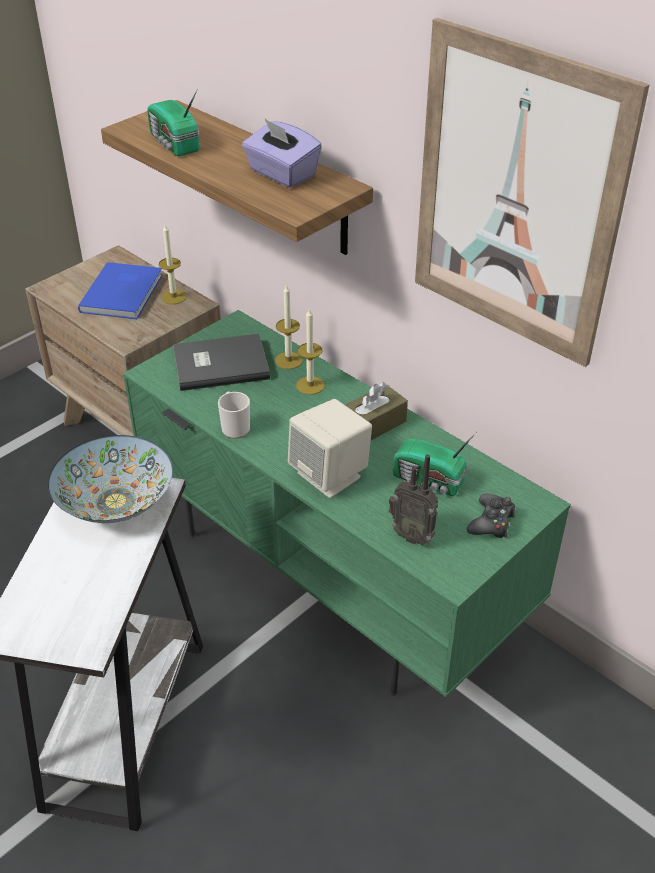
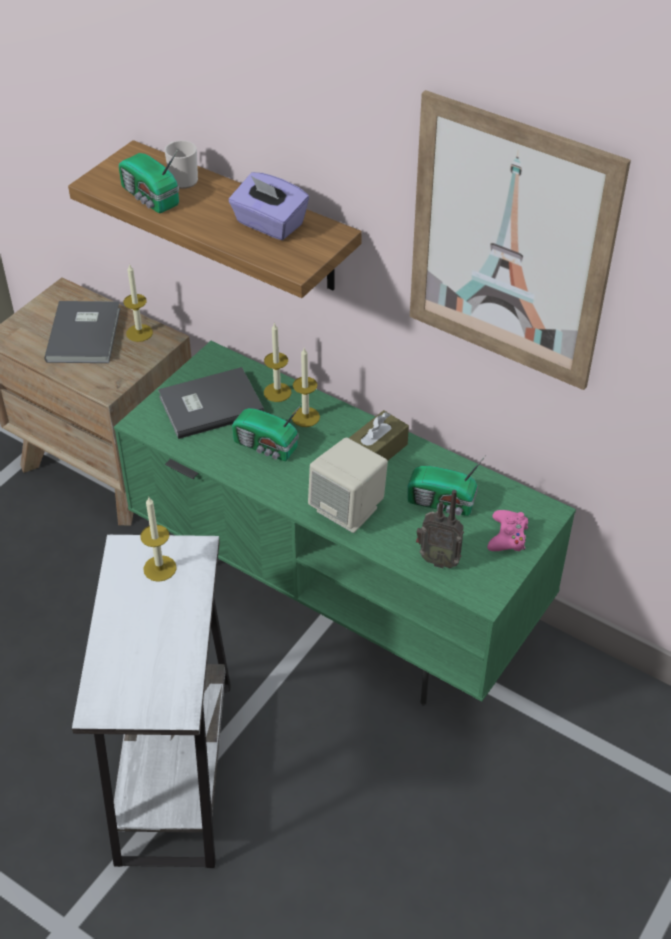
camera: 10 degrees left, 5 degrees up
bowl [48,435,173,523] -> candle [140,496,177,582]
blue book [78,262,163,319] -> grey book [44,301,120,363]
mug [218,392,250,439] -> mug moved to [164,140,198,189]
black game controller [467,493,515,538] -> pink game controller [487,510,528,551]
none -> radio [232,404,302,461]

